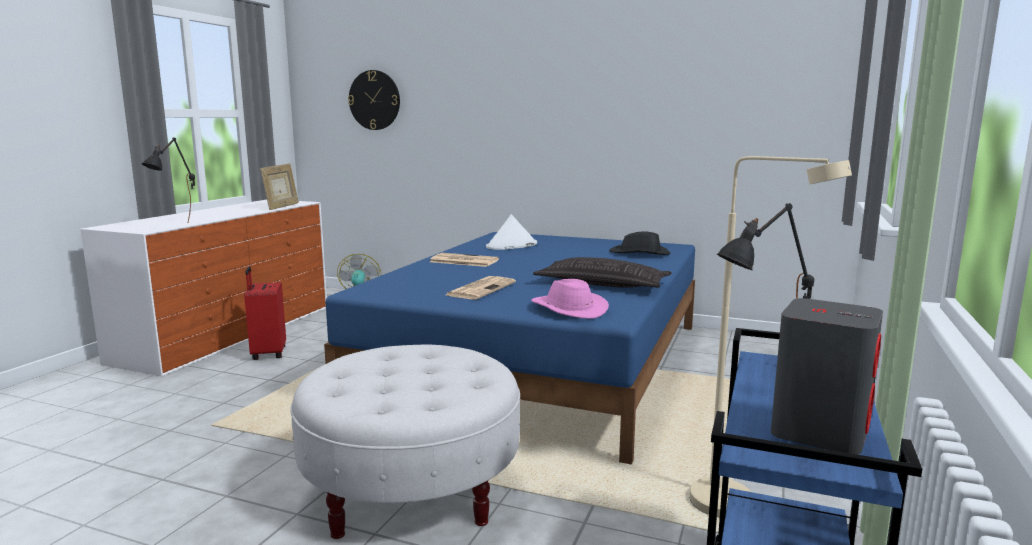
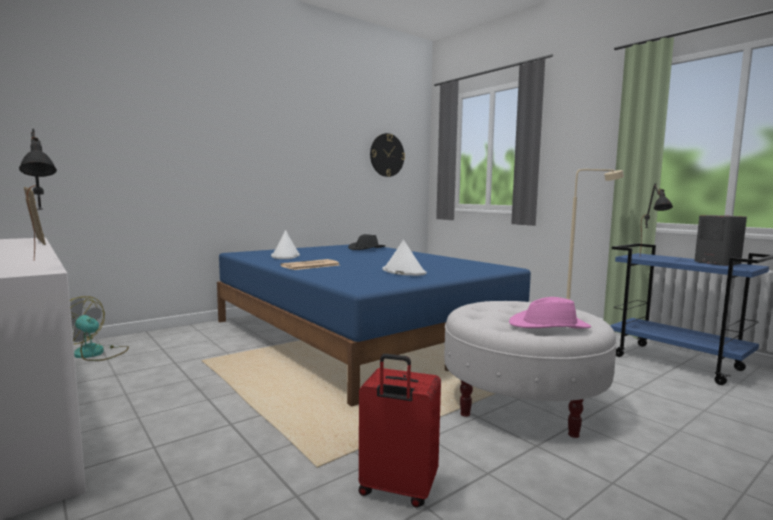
camera: 60 degrees left, 5 degrees down
red suitcase [244,267,286,360] -> red suitcase moved to [359,354,441,508]
wall clock [348,70,400,130] -> wall clock moved to [370,133,405,177]
newspaper [446,276,516,299] -> white hat [383,240,427,276]
pink hat [531,279,609,319] -> pink hat moved to [509,297,591,329]
pillow [533,257,672,288] -> none

